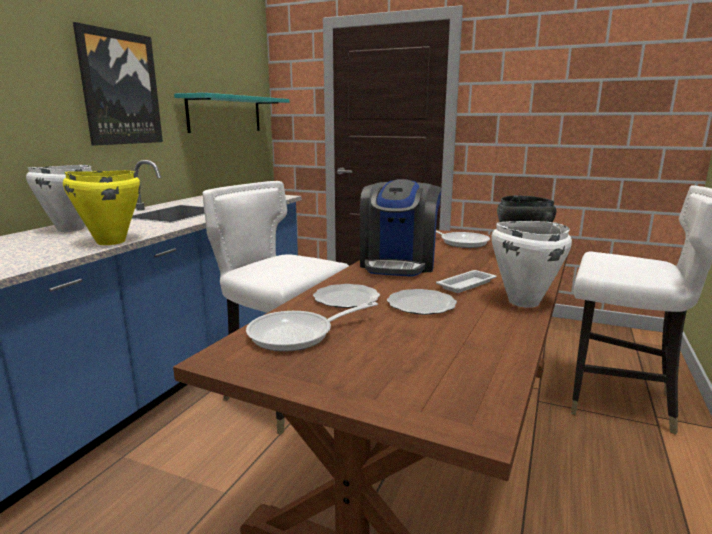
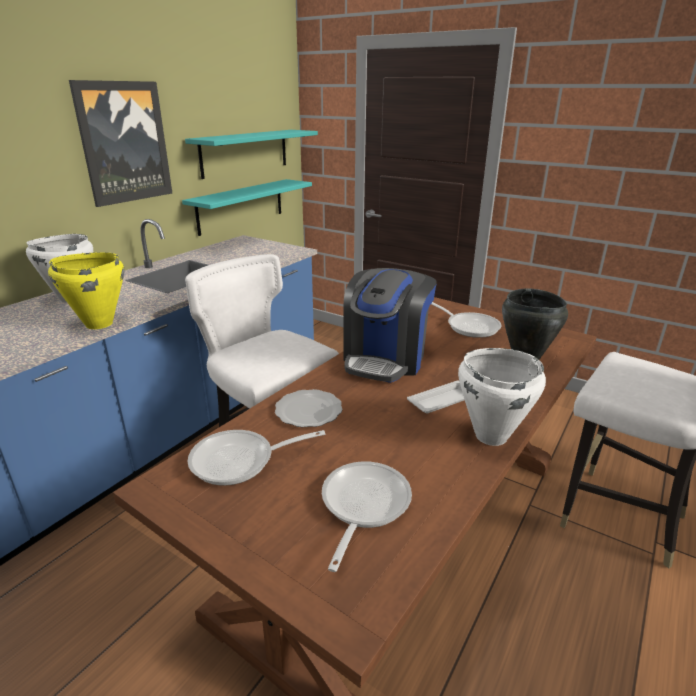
camera: 10 degrees right, 10 degrees up
plate [387,289,457,315] -> none
none -> turquoise shelf [182,179,312,236]
none -> frying pan [322,461,412,572]

